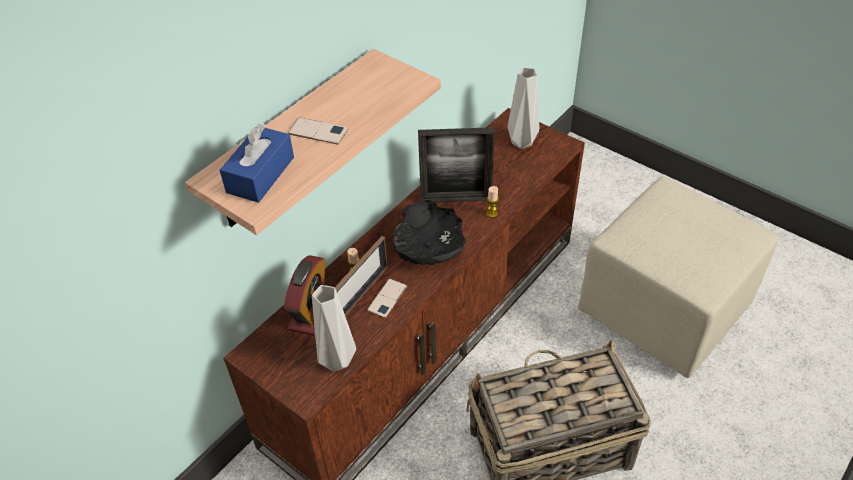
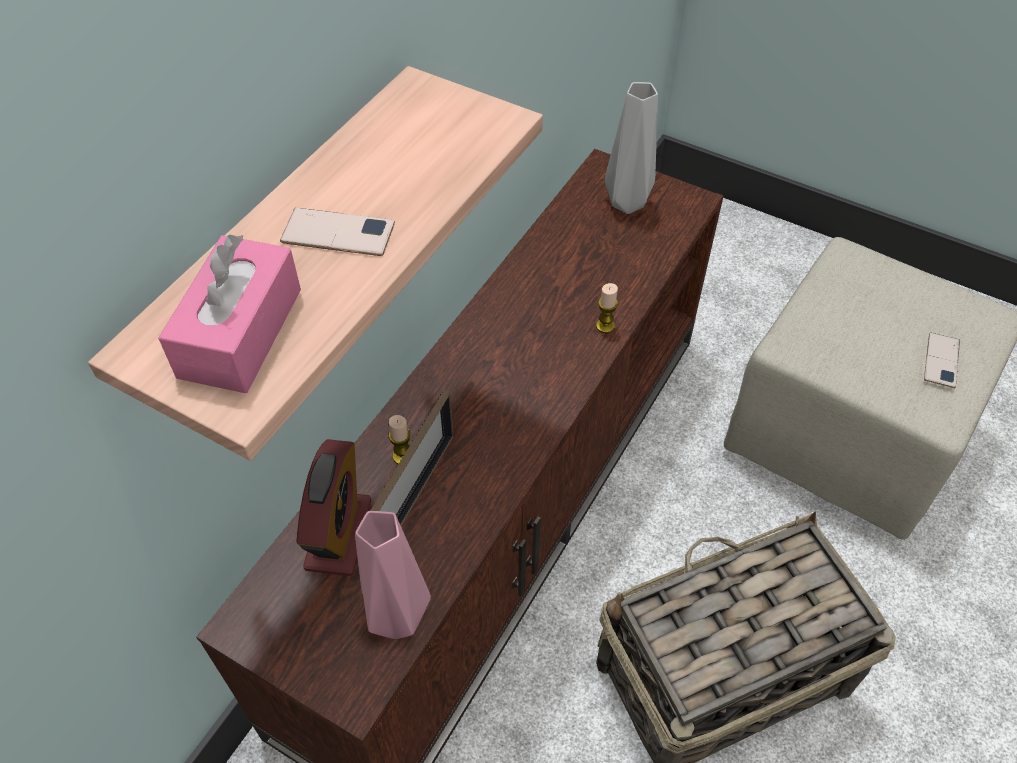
camera: 10 degrees left, 5 degrees up
blue tissue box [220,123,294,203] -> pink tissue box [158,234,301,393]
grey vase [312,285,356,372] -> pink vase [355,511,431,639]
phone [367,279,407,318] -> phone moved to [924,333,960,388]
black bowl [392,200,466,265] -> none
picture frame [418,127,495,202] -> none

